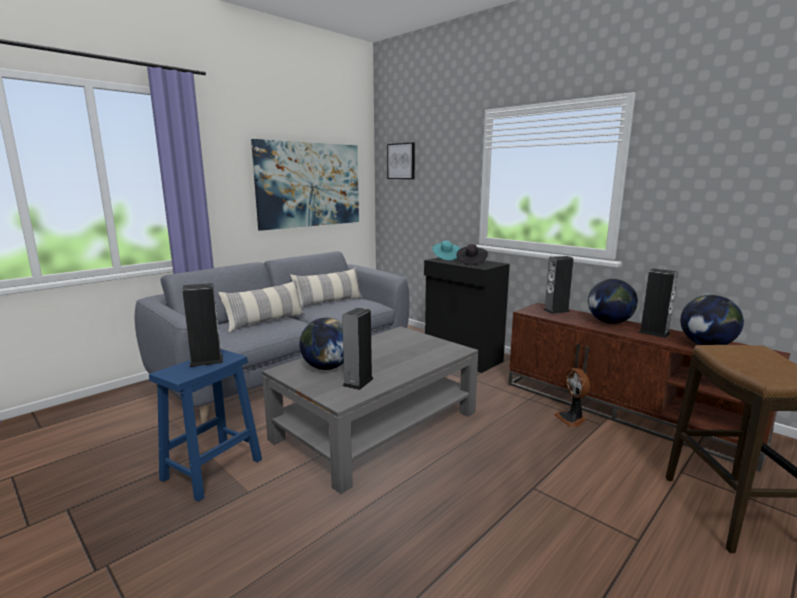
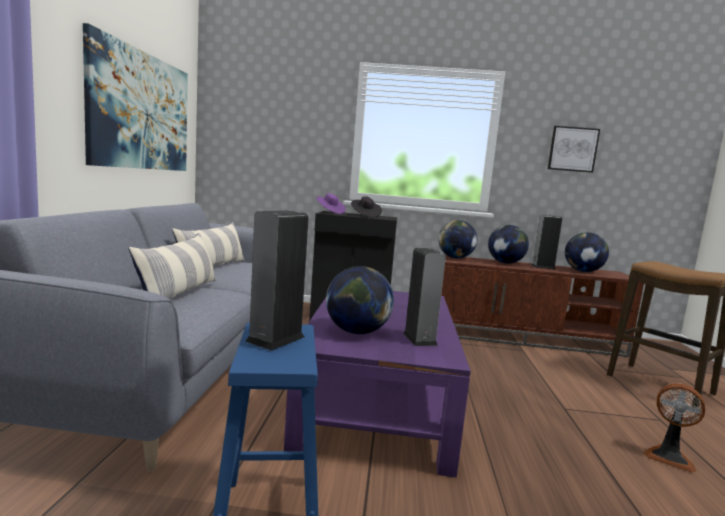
camera: 40 degrees left, 5 degrees down
grey coffee table [262,326,478,494] -> purple coffee table [284,291,471,478]
picture [387,142,415,179] -> picture moved to [548,126,600,173]
turquoise hat [432,241,460,260] -> purple hat [316,193,345,214]
speaker [543,256,574,314] -> globe [438,220,477,258]
fan [554,368,590,427] -> fan moved to [643,383,705,473]

